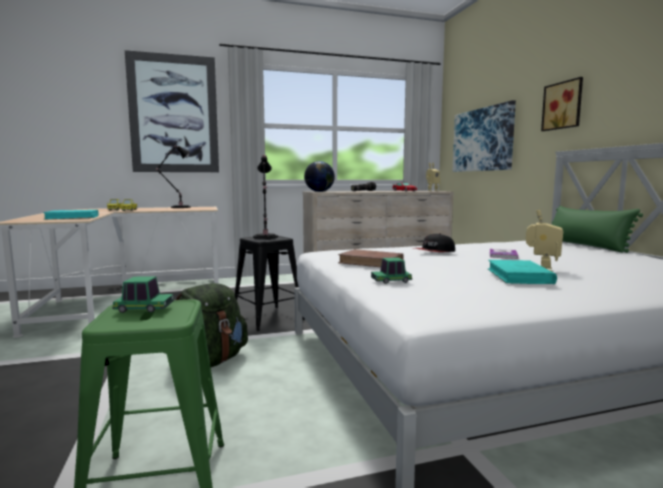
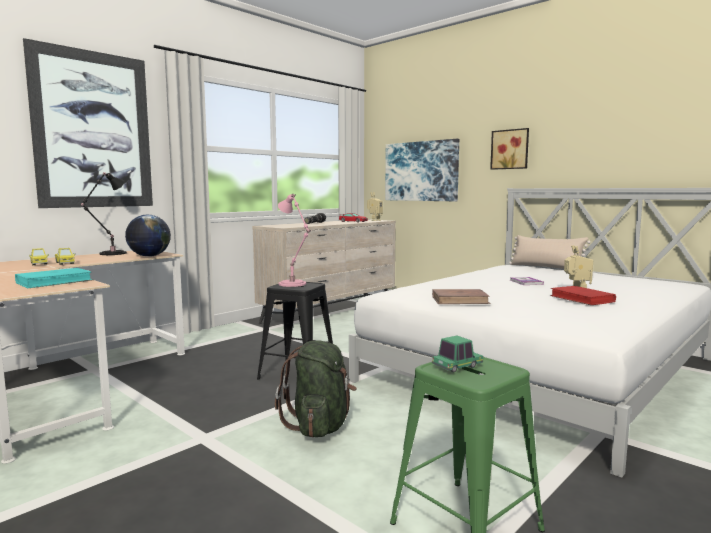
camera: 30 degrees left, 0 degrees up
black table lamp [253,155,278,239] -> pink table lamp [278,194,311,287]
globe [304,161,335,192] -> globe moved to [125,215,171,257]
toy car [371,257,412,284] -> none
cap [415,233,455,252] -> none
turquoise book [488,260,557,284] -> red book [550,286,616,305]
green pillow [552,206,643,253] -> beige pillow [509,235,591,269]

